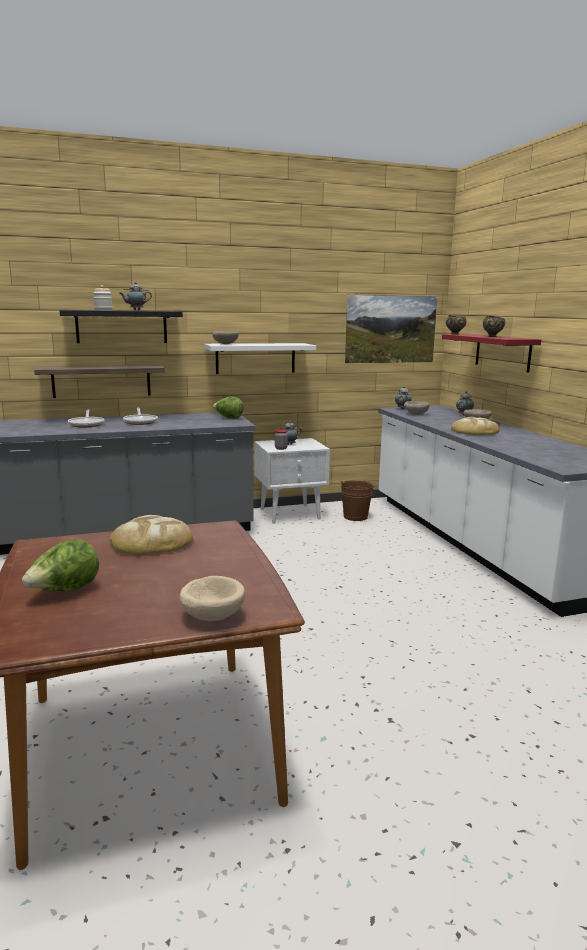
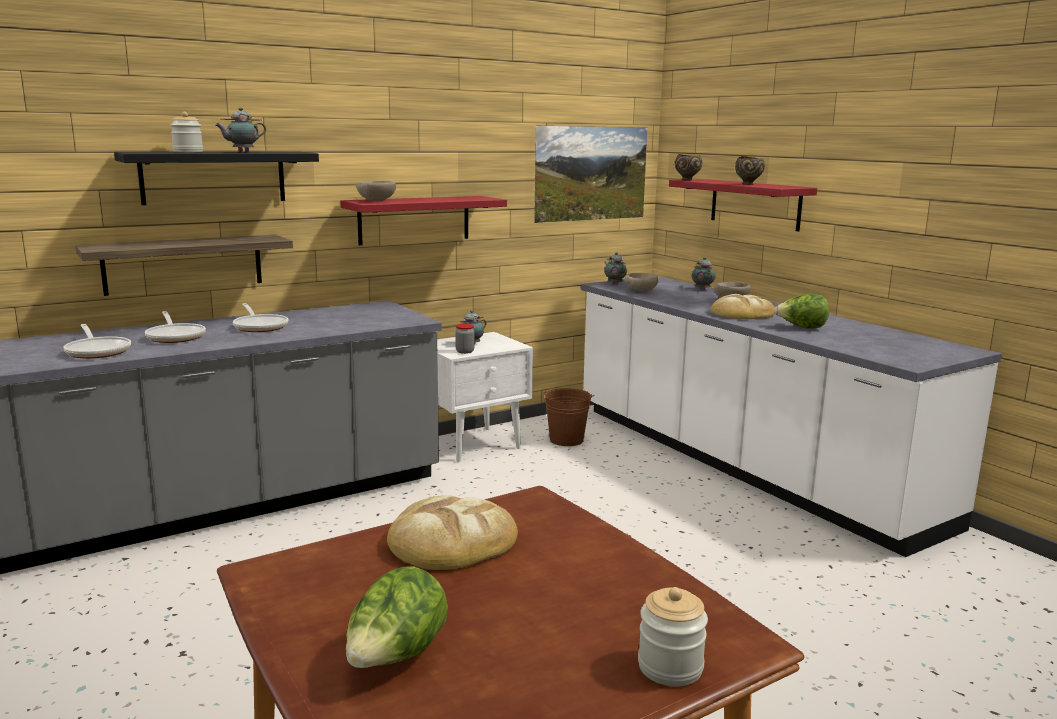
camera: 15 degrees left, 0 degrees up
beige bowl [180,576,245,621] -> jar [638,587,708,686]
white shelf [204,343,316,374] -> red shelf [341,196,507,245]
lettuce [212,396,244,419] -> lettuce moved to [774,294,829,329]
none -> frying pan [63,324,131,359]

